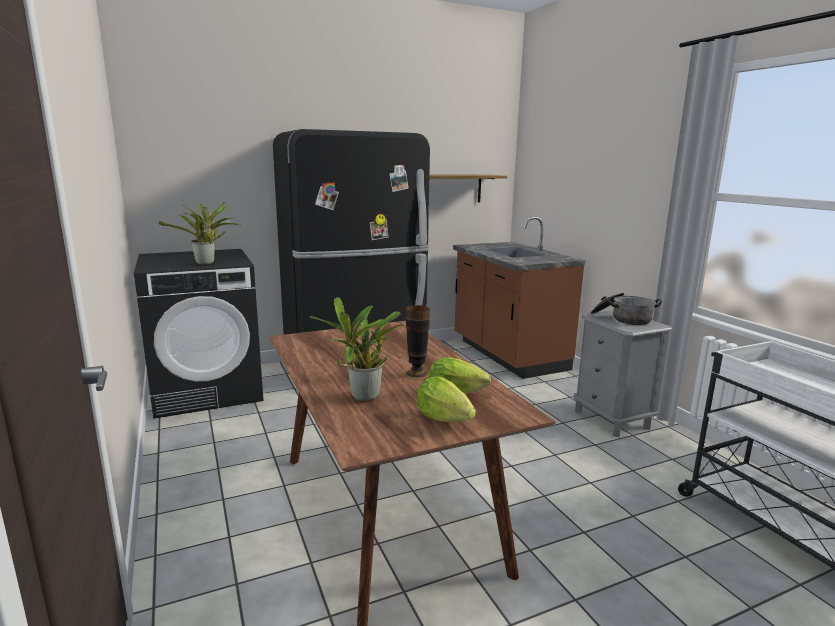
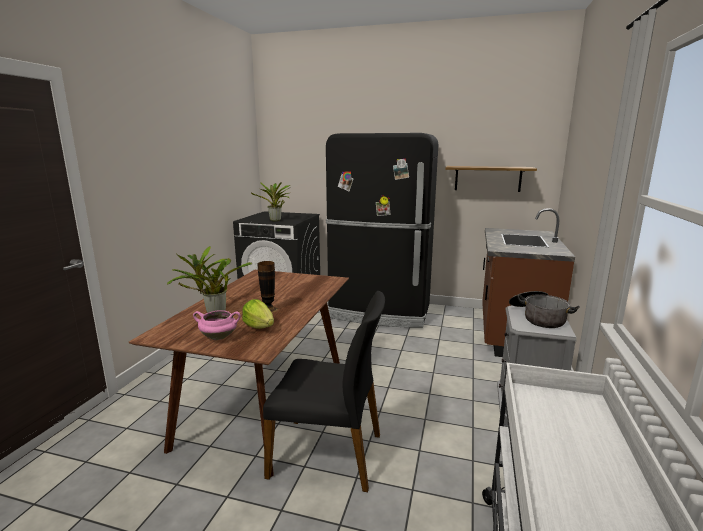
camera: 40 degrees right, 0 degrees up
lettuce [417,376,476,422] -> pink cooking pot [193,311,241,340]
none -> black chair [263,291,385,492]

